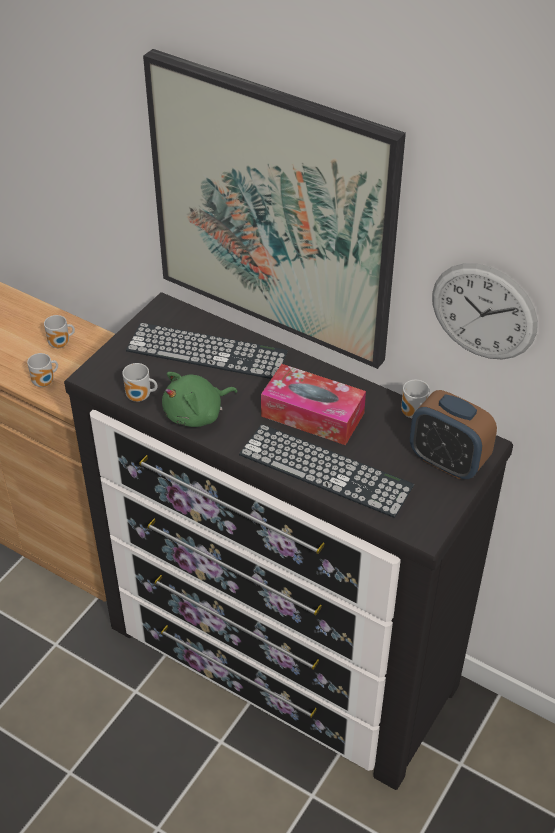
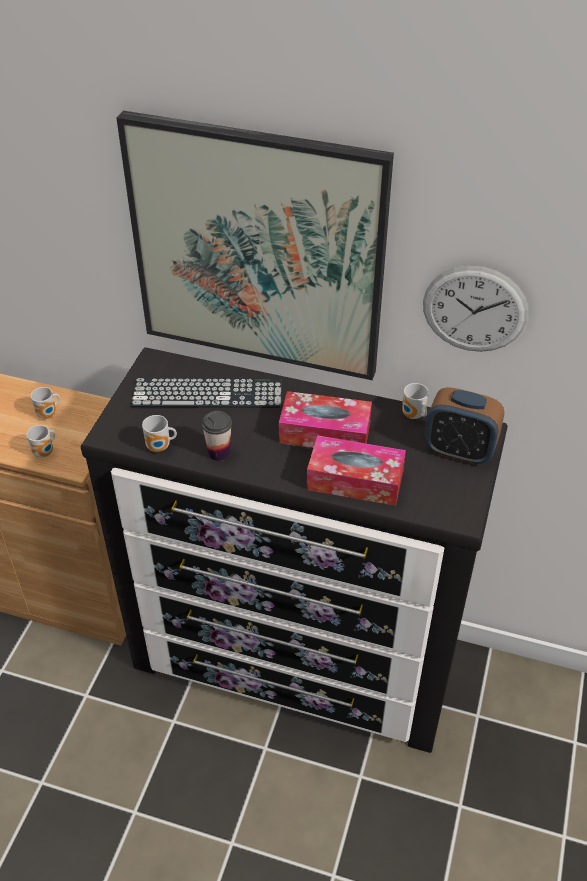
camera: 15 degrees left, 0 degrees up
green plush toy [162,372,237,427] -> cup [202,411,232,461]
keyboard [239,424,414,518] -> tissue box [307,435,406,506]

